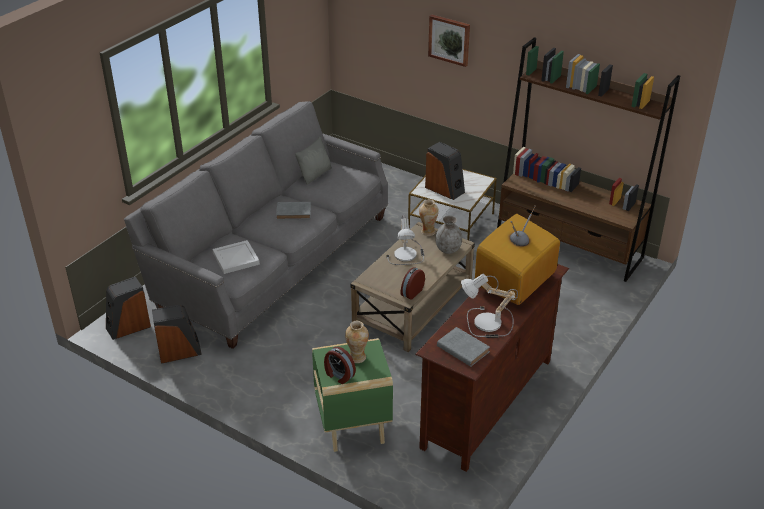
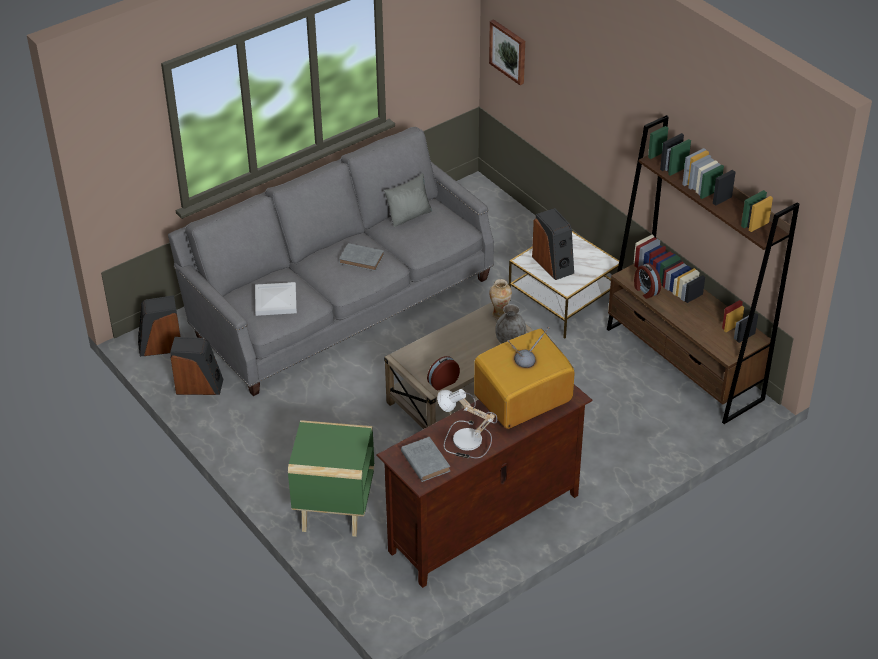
camera: 20 degrees right, 5 degrees up
alarm clock [324,347,356,384] -> alarm clock moved to [634,263,661,299]
vase [345,321,369,363] -> none
table lamp [386,215,424,265] -> none
picture [428,14,470,67] -> picture moved to [489,19,525,85]

